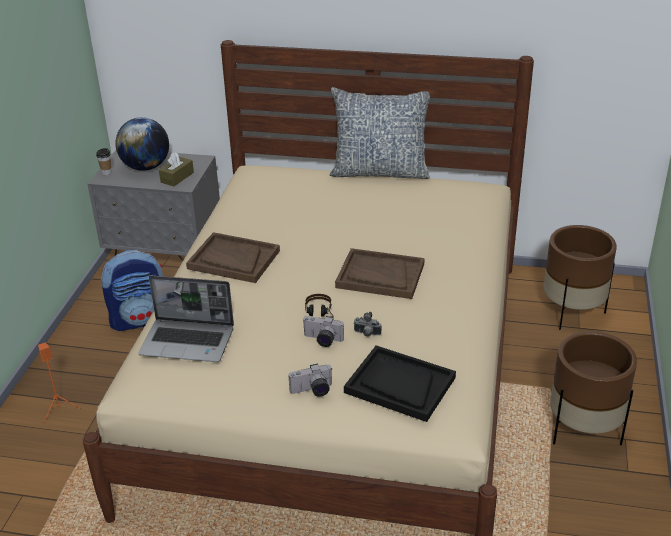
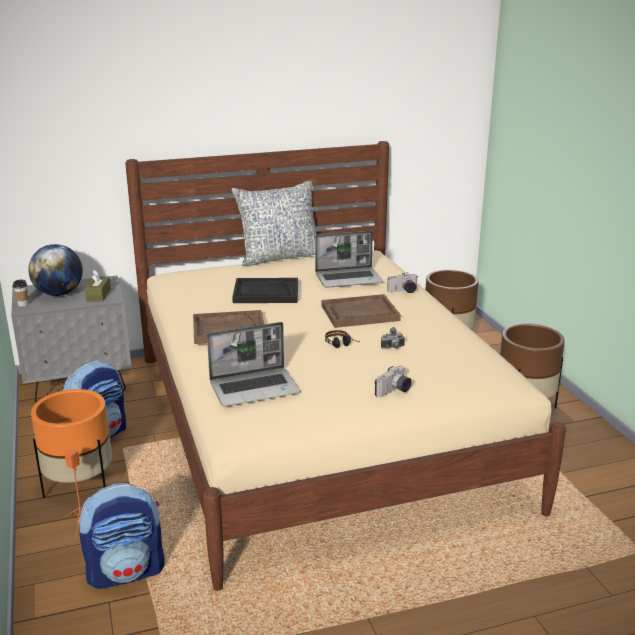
camera: 30 degrees left, 10 degrees down
camera [302,316,344,347] -> camera moved to [387,273,418,293]
black tray [344,346,456,422] -> black tray moved to [232,278,298,303]
none -> orange planter [31,389,112,498]
none -> backpack [79,483,164,589]
none -> laptop [315,231,383,288]

